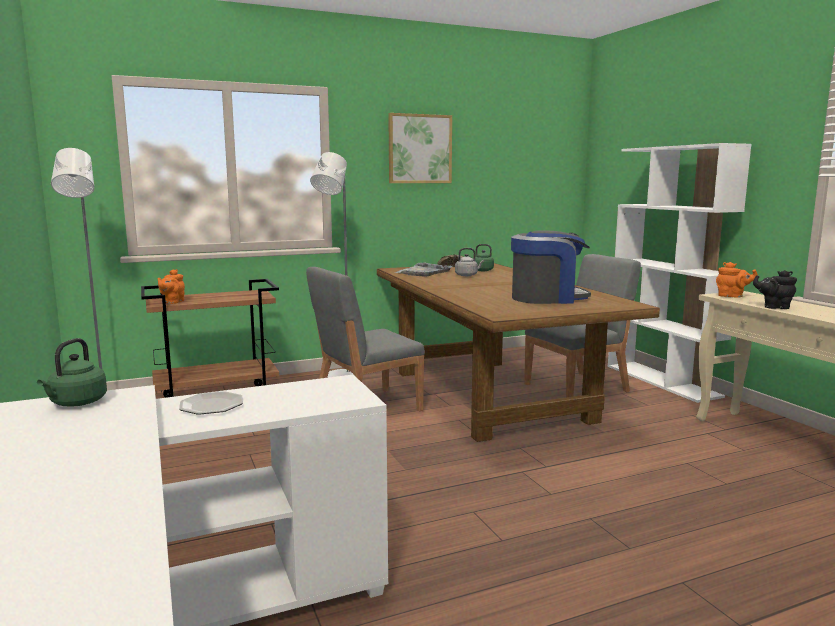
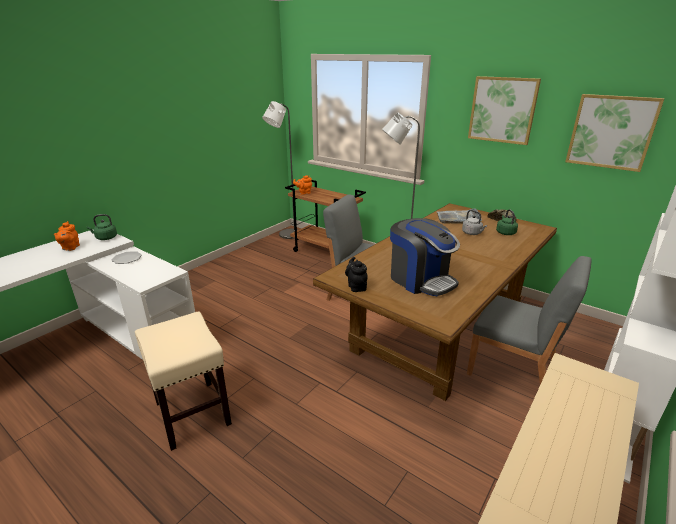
camera: 60 degrees right, 15 degrees up
orange teapot [716,262,758,298] -> orange teapot moved to [54,221,80,251]
black teapot [753,270,797,309] -> black teapot moved to [345,257,368,292]
none -> beige stool [135,312,232,451]
none -> picture [565,94,665,172]

